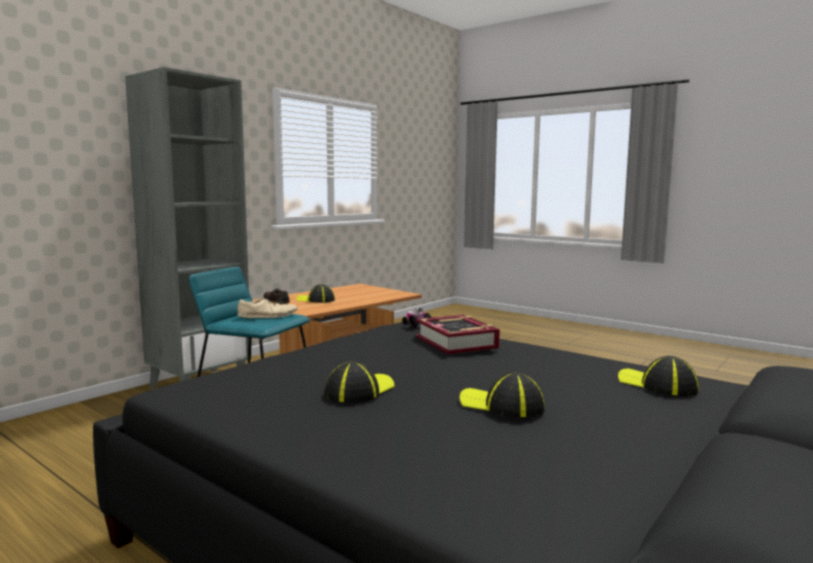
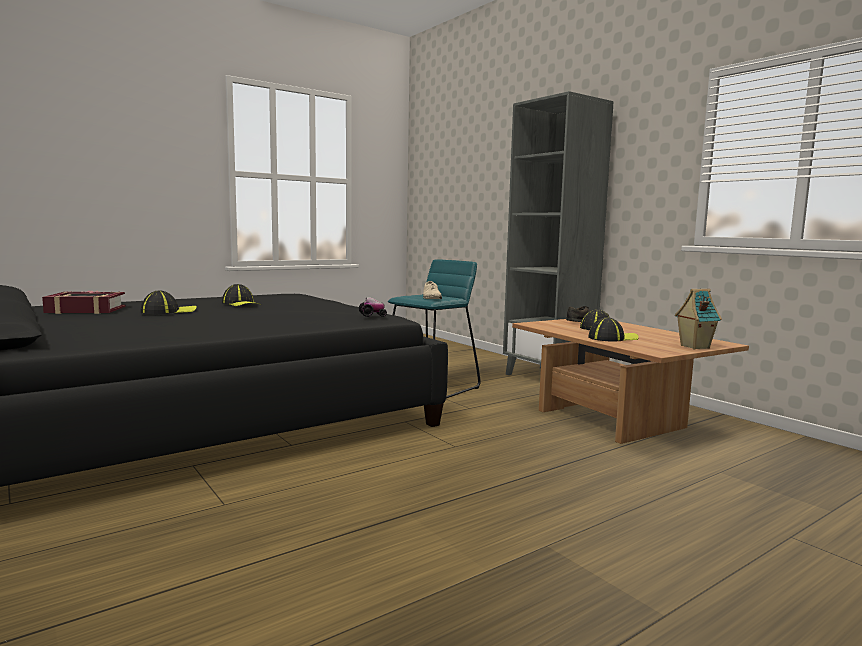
camera: 105 degrees right, 0 degrees up
book [416,315,500,354] -> book moved to [42,291,126,314]
cap [618,356,699,397] -> cap moved to [588,317,638,342]
none -> toy house [675,289,722,349]

